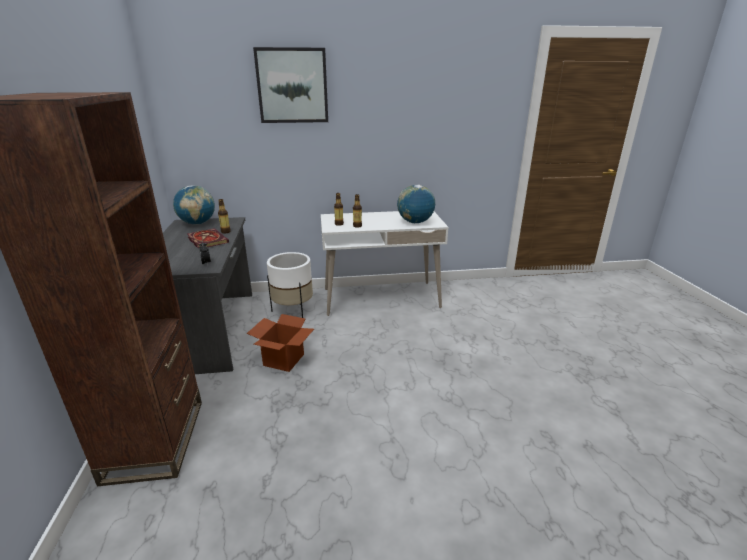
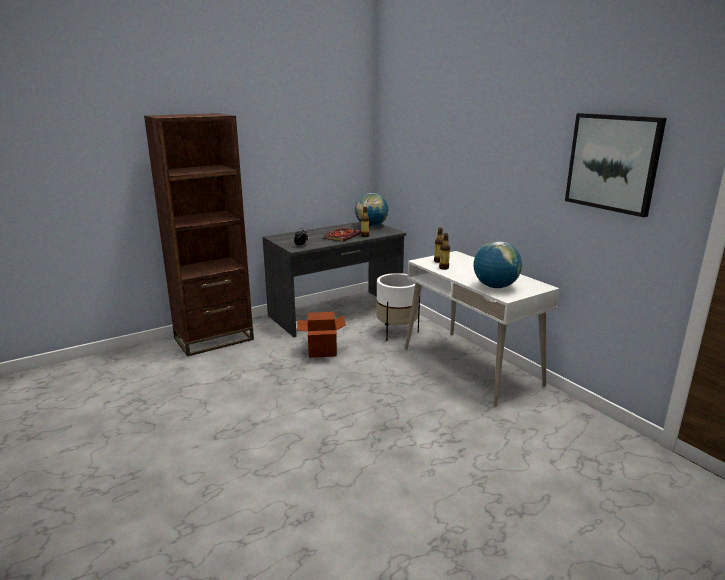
camera: 65 degrees right, 5 degrees down
picture [253,47,328,123] -> picture moved to [565,113,667,217]

